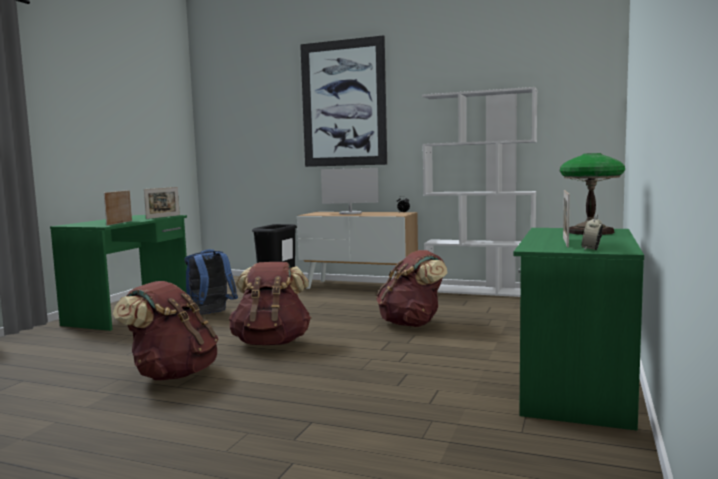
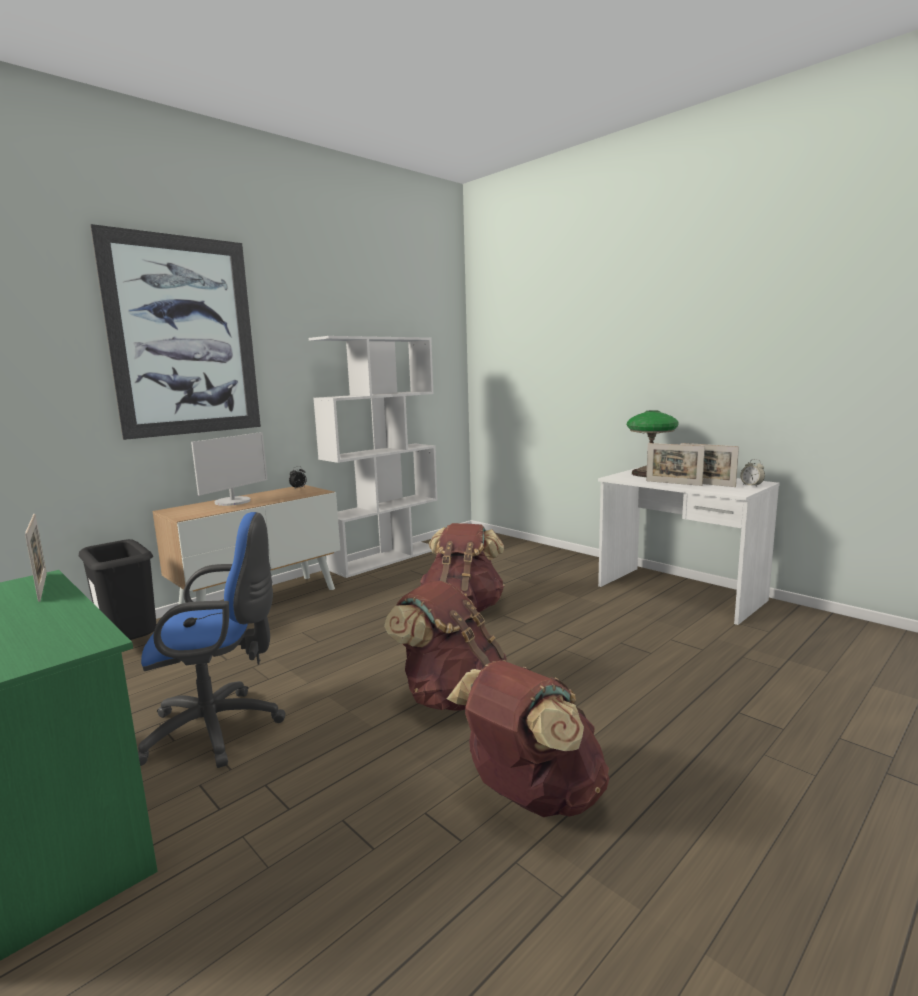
camera: 65 degrees left, 5 degrees up
picture frame [104,190,132,226] -> picture frame moved to [646,443,705,486]
blue backpack [184,249,238,315] -> blue office chair [138,512,285,768]
green desk [513,228,644,431] -> white desk [598,468,780,625]

